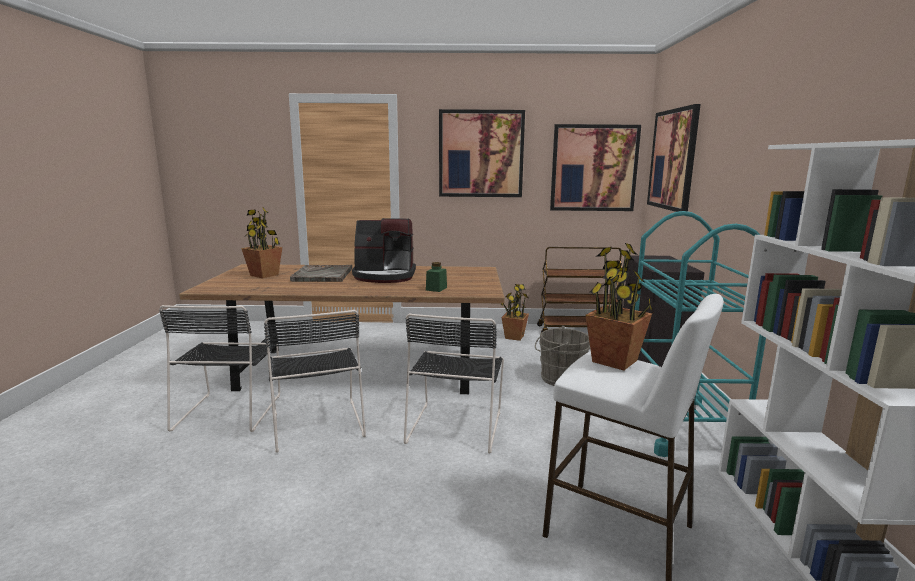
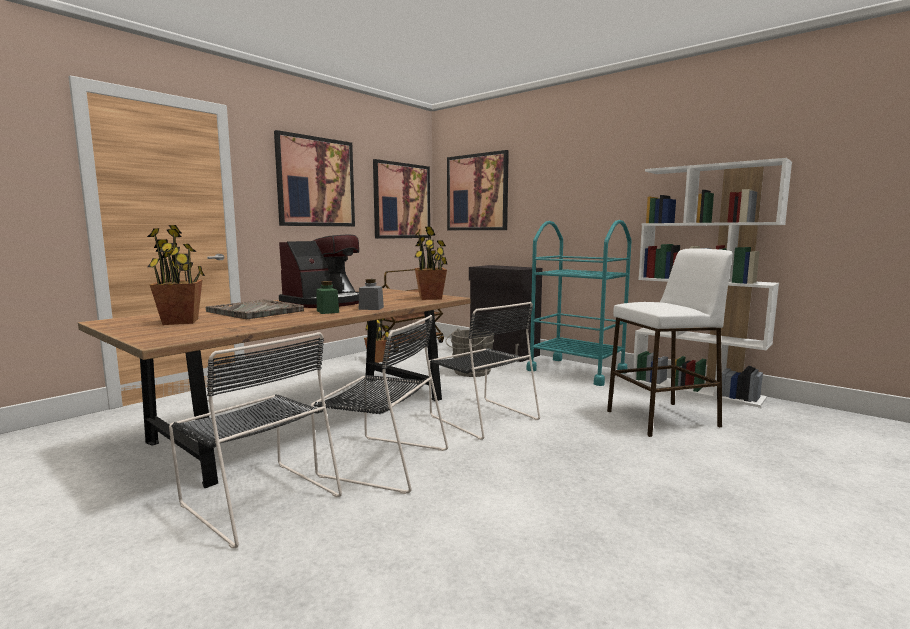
camera: 50 degrees left, 5 degrees down
green jar [426,262,447,292] -> green jar moved to [317,281,339,314]
potted plant [586,243,653,370] -> potted plant moved to [414,227,448,300]
none -> grey jar [359,279,384,310]

